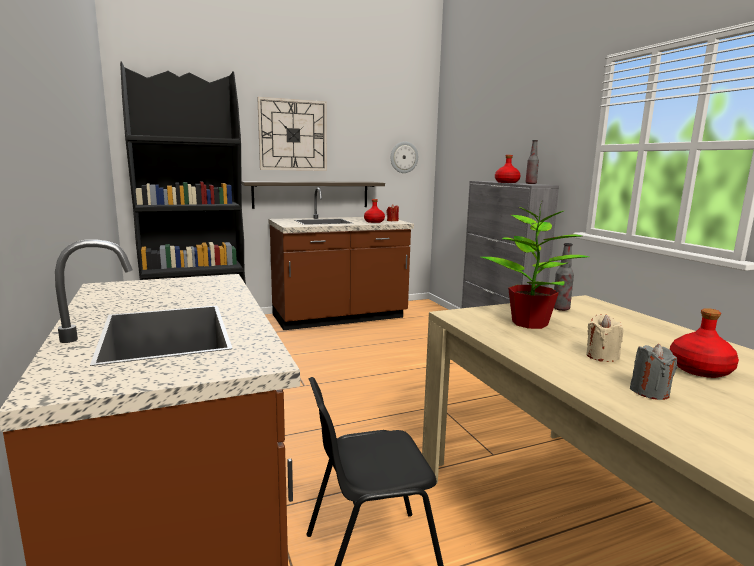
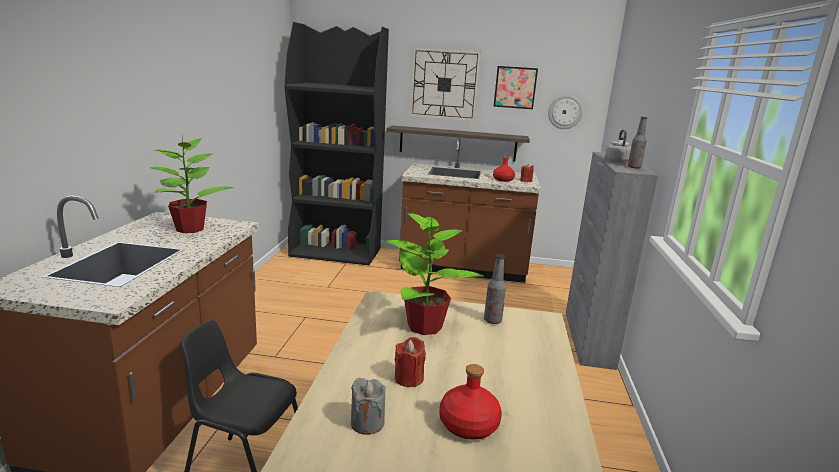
camera: 30 degrees right, 5 degrees up
red bottle [495,155,521,183] -> grey kettle [605,130,631,162]
beige candle [586,314,624,362] -> red candle [395,337,426,387]
none -> potted plant [150,134,233,233]
none -> picture [493,66,538,109]

